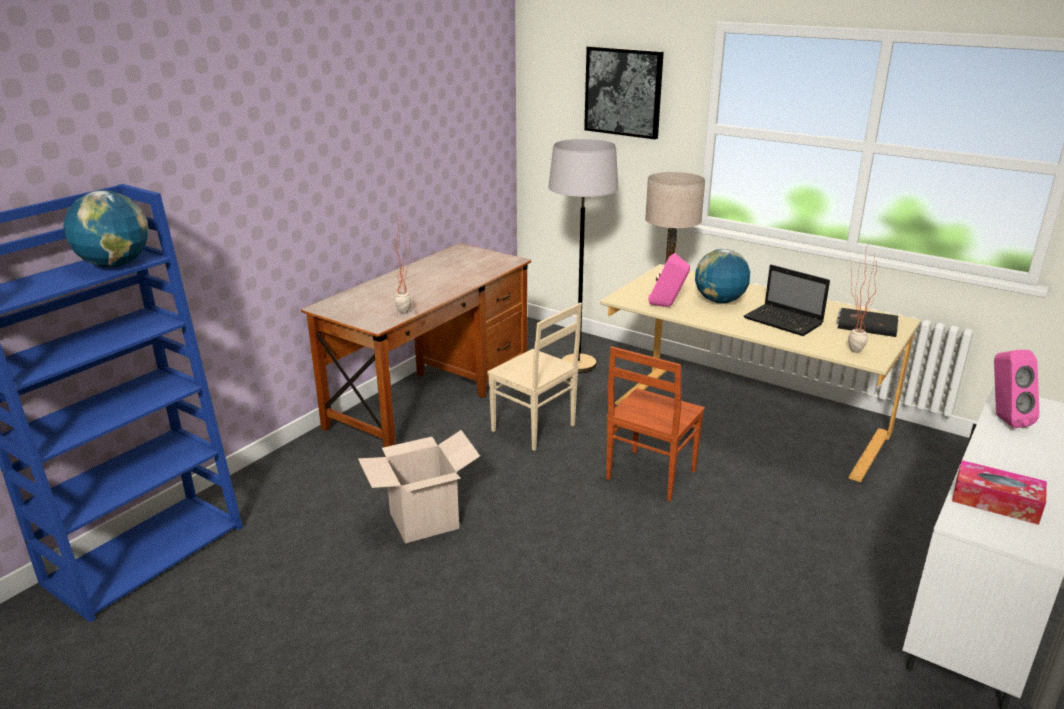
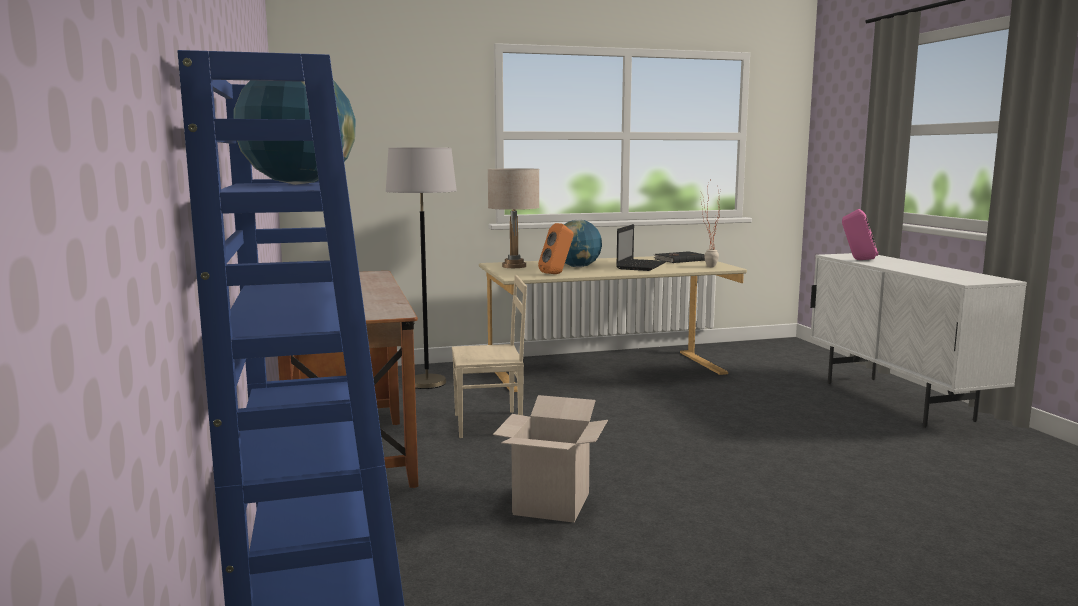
camera: 50 degrees left, 15 degrees down
potted plant [390,212,412,314] -> none
picture [584,46,664,139] -> none
brown chair [606,346,705,501] -> none
pink speaker [648,253,690,307] -> orange speaker [538,223,574,274]
laptop [743,265,830,336] -> laptop turned 60 degrees counterclockwise [616,224,666,271]
tissue box [952,460,1047,525] -> none

